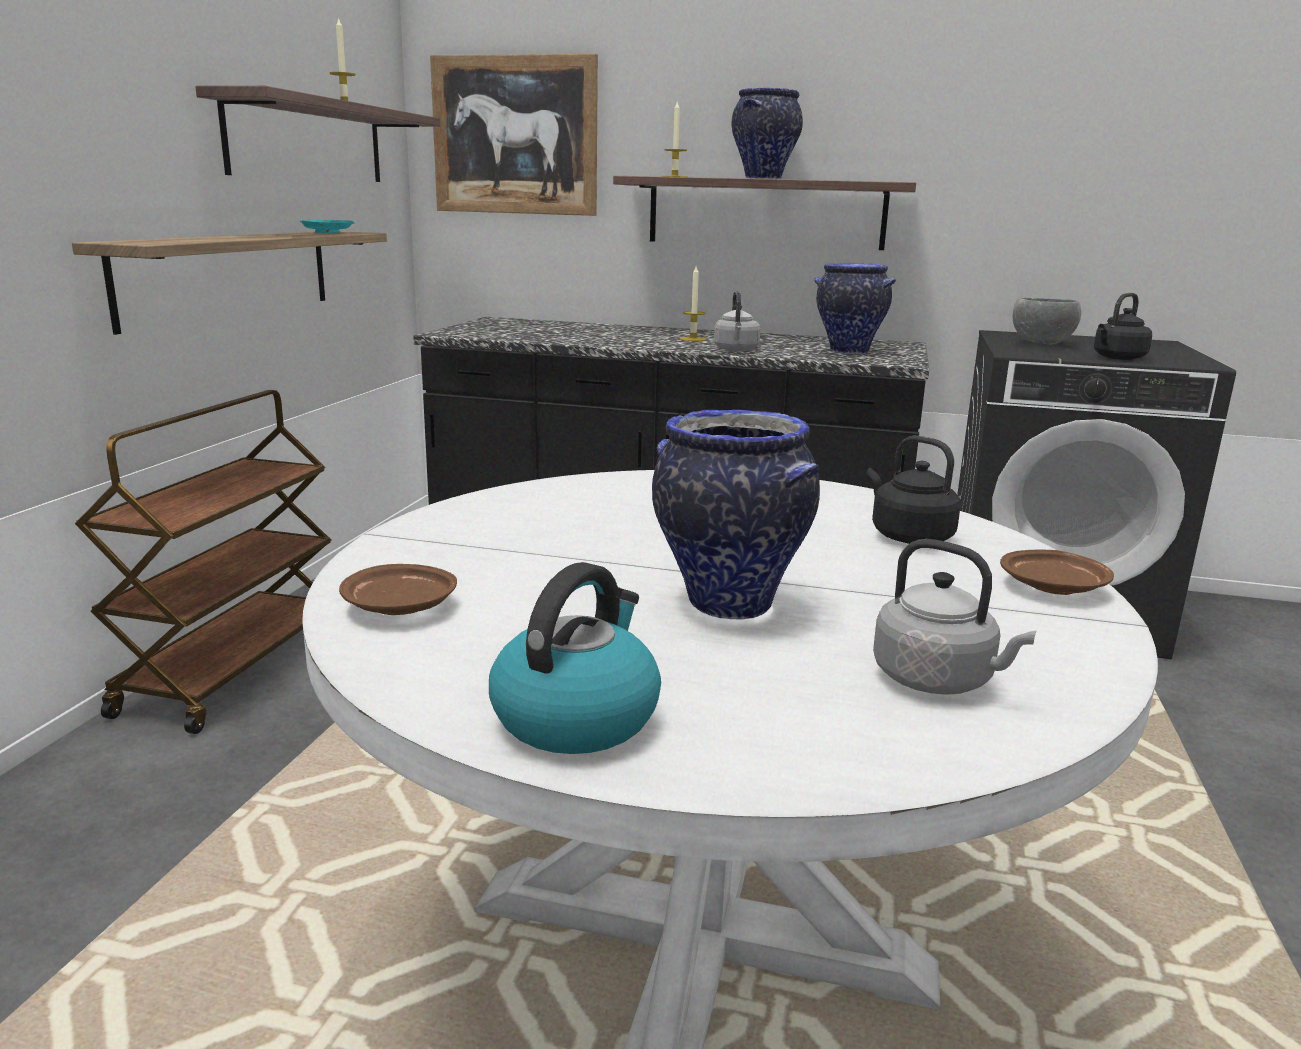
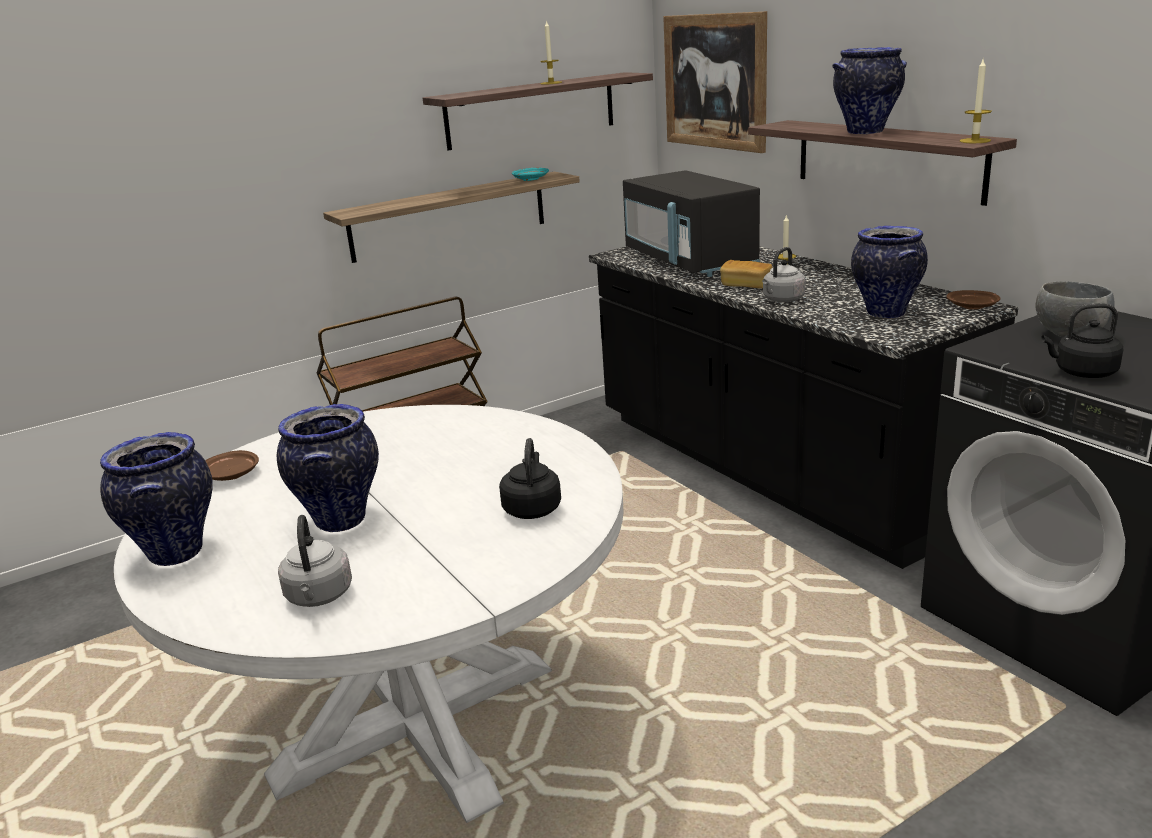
camera: 45 degrees right, 5 degrees up
kettle [489,562,661,754] -> vase [100,432,213,566]
candle [662,102,688,177] -> candle moved to [959,59,992,143]
brown plate [1000,550,1114,595] -> brown plate moved to [946,290,1000,310]
none -> black microwave [623,170,760,277]
none -> bread [720,260,772,289]

